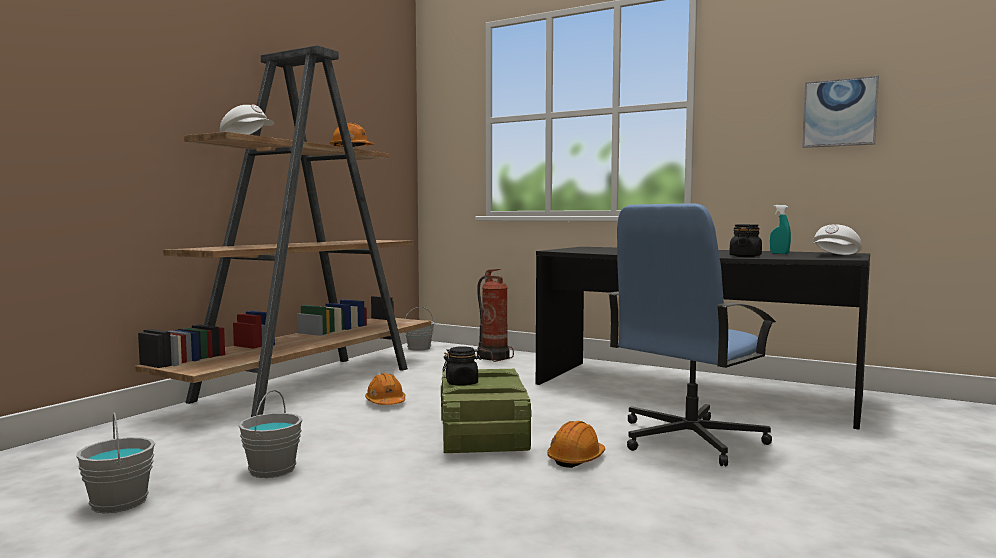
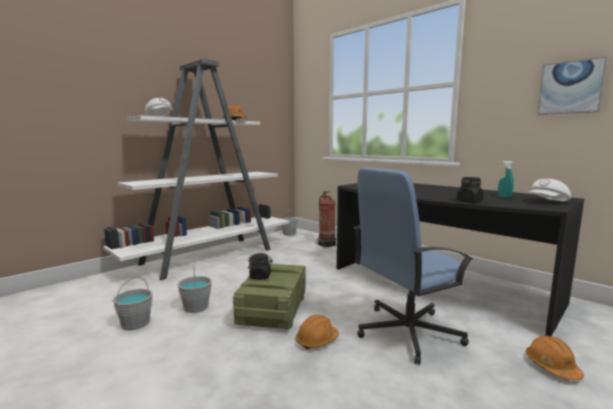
camera: 15 degrees right, 5 degrees up
grey bucket [76,413,155,513] -> grey bucket moved to [177,265,212,313]
brown bookcase [135,45,431,417] -> white bookcase [103,59,290,280]
orange hard hat [365,373,405,405] -> orange hard hat moved to [526,336,584,380]

